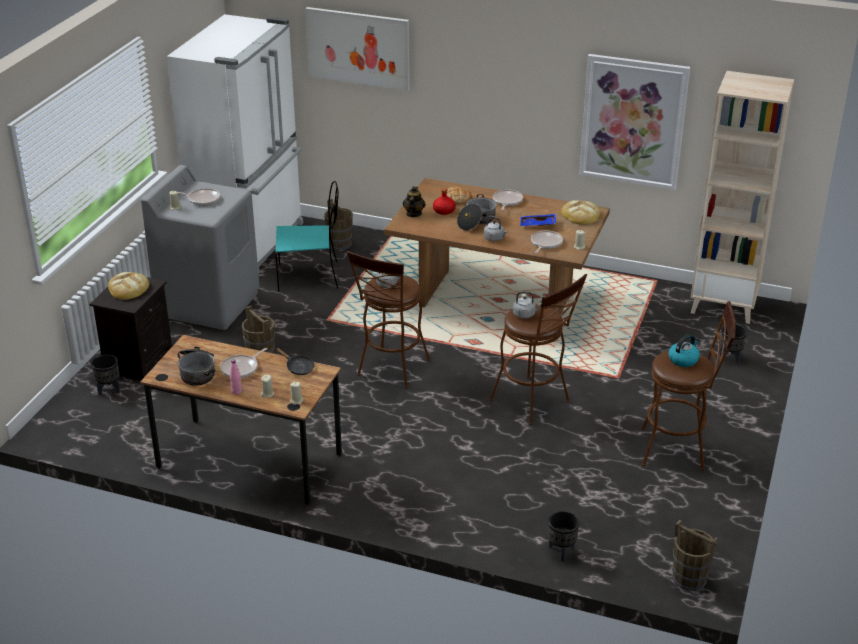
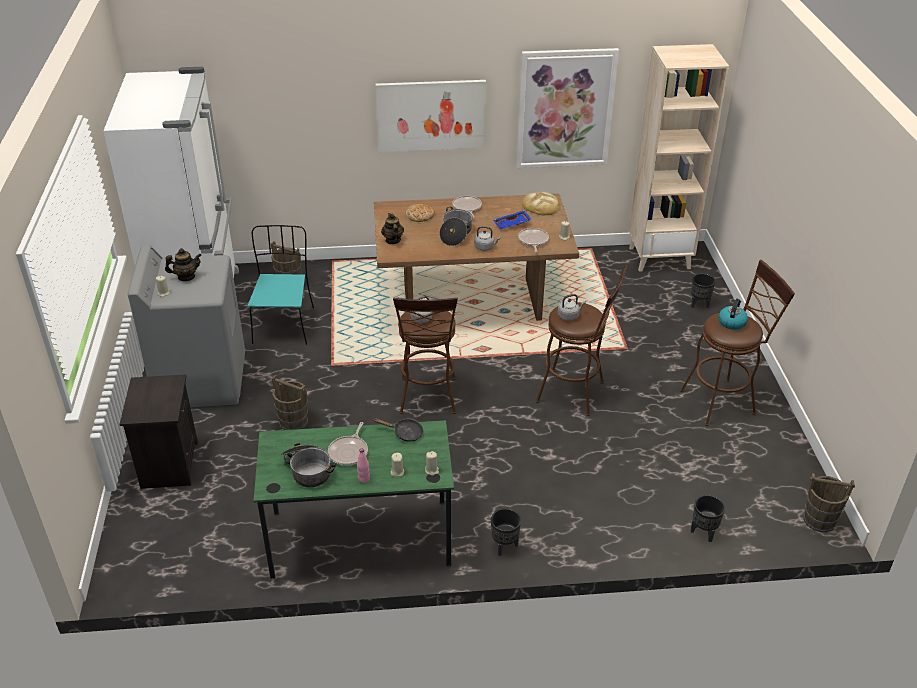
camera: 25 degrees left, 5 degrees up
black planter [91,354,120,395] -> black planter moved to [491,508,521,556]
bread [108,272,149,300] -> none
brown desk [140,335,342,505] -> green desk [254,420,454,579]
frying pan [178,188,220,206] -> teapot [165,248,202,281]
turquoise chair [276,181,339,292] -> turquoise chair turned 60 degrees counterclockwise [248,225,314,345]
picture [305,7,410,91] -> picture moved to [376,80,486,152]
red bottle [433,188,456,215] -> none

